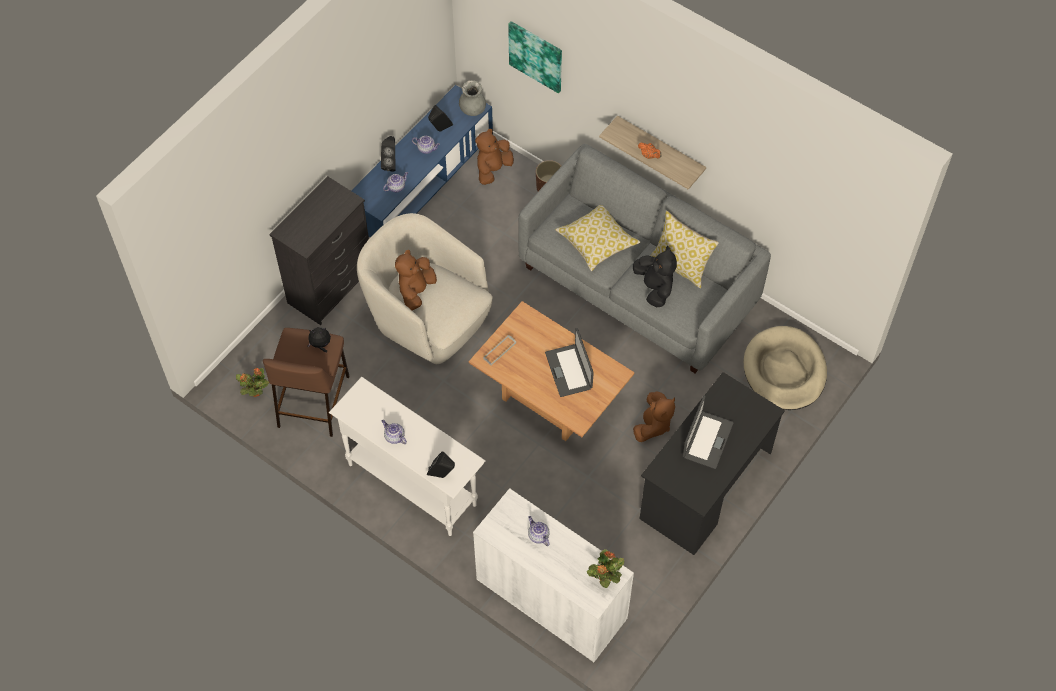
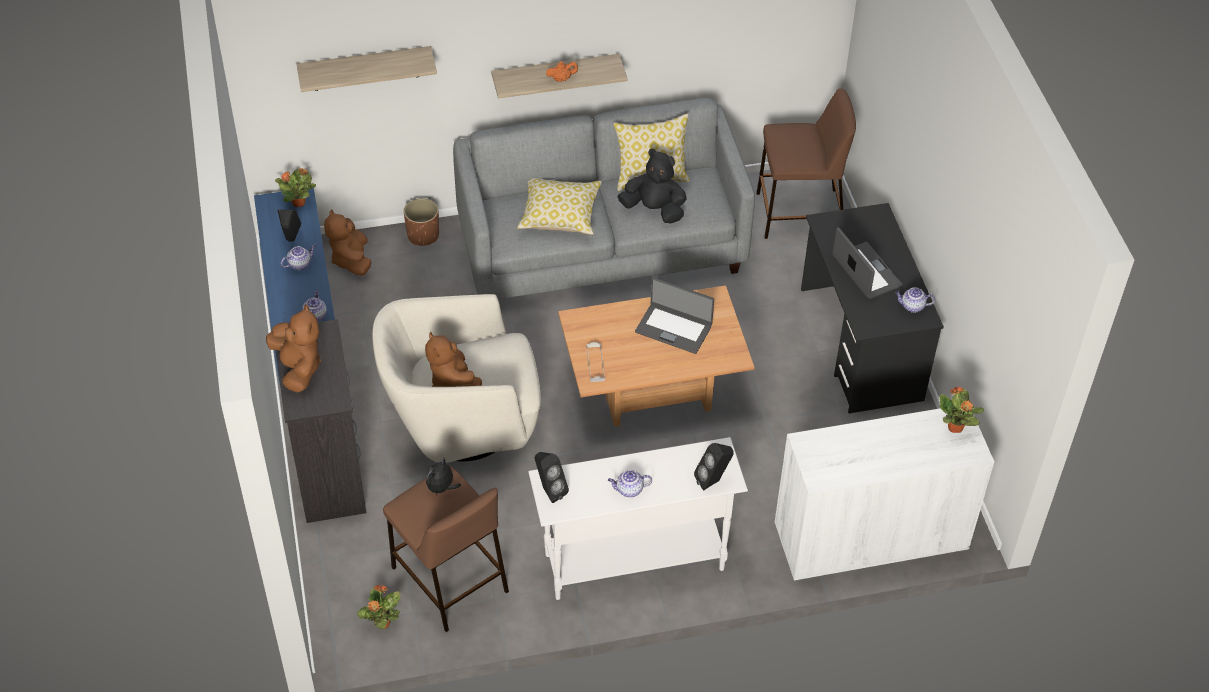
camera: 50 degrees left, 10 degrees down
black speaker [381,136,396,172] -> black speaker moved to [535,452,569,503]
grey vase [459,80,486,116] -> potted plant [275,168,316,207]
picture [508,21,562,93] -> shelf [297,46,437,92]
teapot [528,516,550,546] -> teapot moved to [895,287,935,313]
brown plush toy [633,391,675,442] -> brown plush toy moved to [266,304,321,392]
beige dog bed [744,326,827,410] -> brown stool [756,88,856,239]

